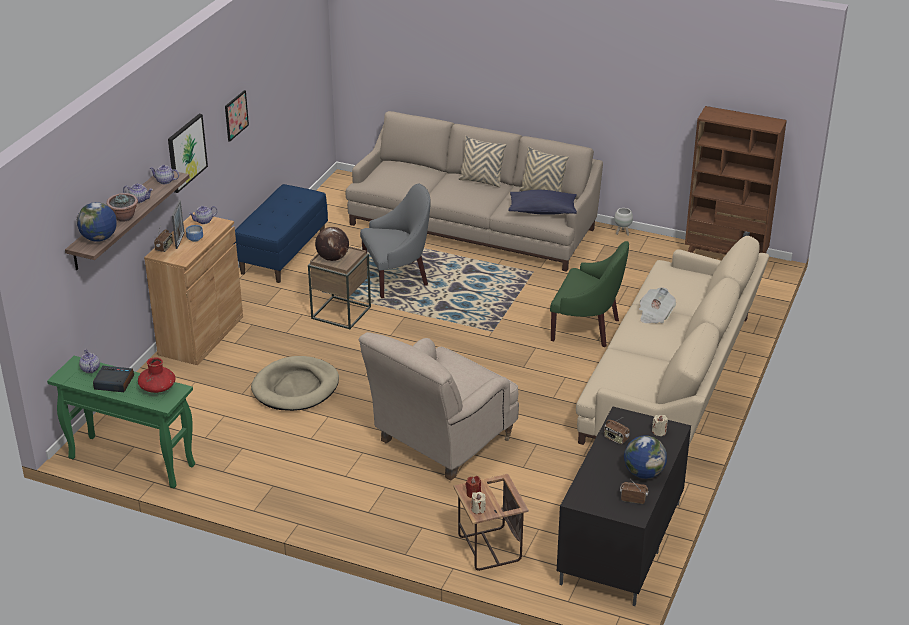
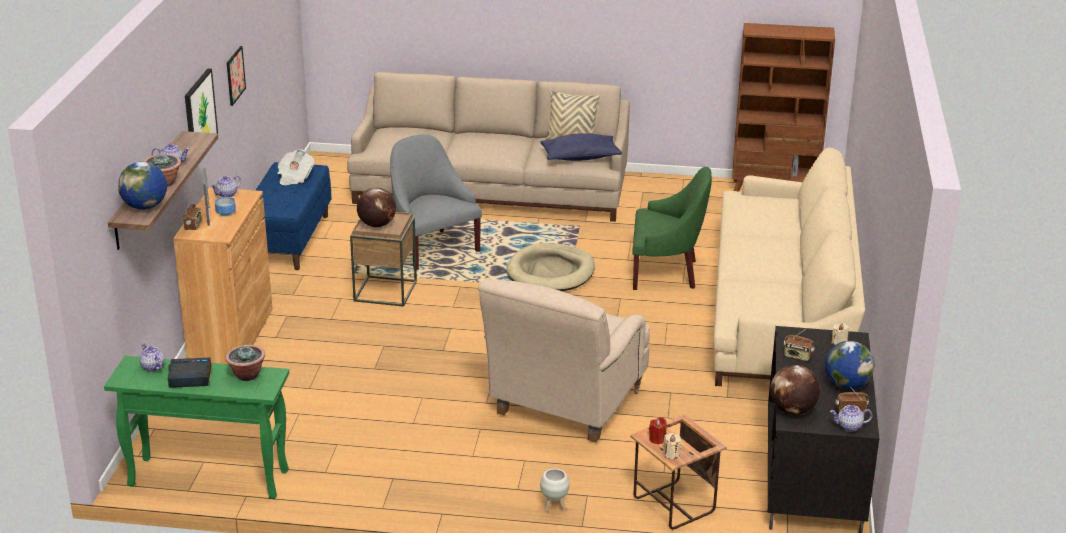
camera: 15 degrees left, 5 degrees down
red vase [138,357,176,393] -> potted plant [225,345,265,381]
teapot [150,165,179,184] -> teapot moved to [830,405,872,432]
beige dog bed [251,356,339,411] -> beige dog bed moved to [506,243,595,291]
grey armchair [360,184,431,298] -> grey armchair turned 90 degrees counterclockwise [390,134,482,270]
beige pillow [459,136,507,187] -> none
white planter [614,208,633,236] -> white planter moved to [540,468,569,512]
newspaper [639,287,676,324] -> newspaper moved to [277,149,315,185]
none -> globe [770,365,820,415]

